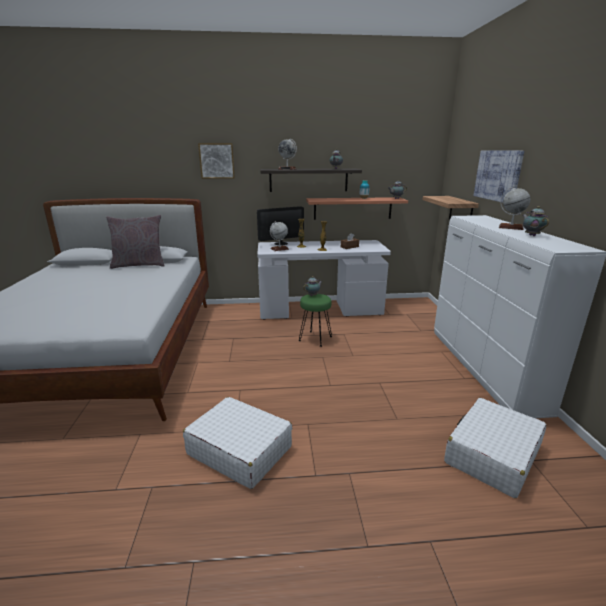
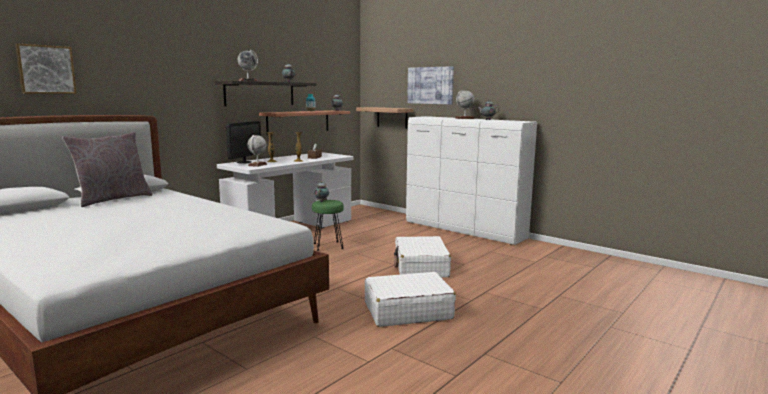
camera: 45 degrees left, 10 degrees down
picture [198,143,235,179] -> picture moved to [15,43,77,94]
white suitcase [444,398,547,498] -> white suitcase moved to [394,236,451,277]

